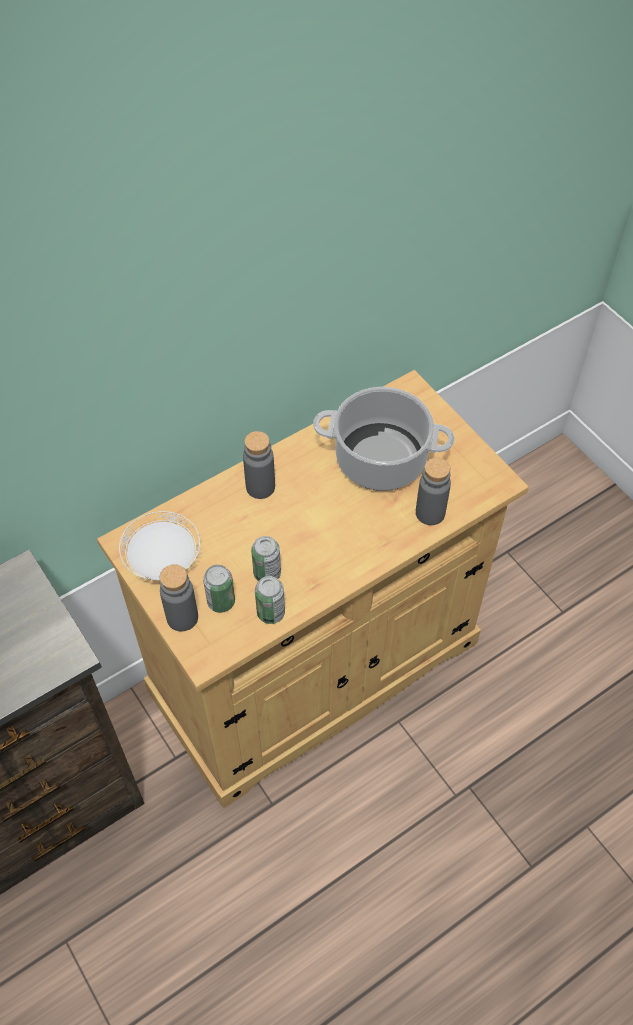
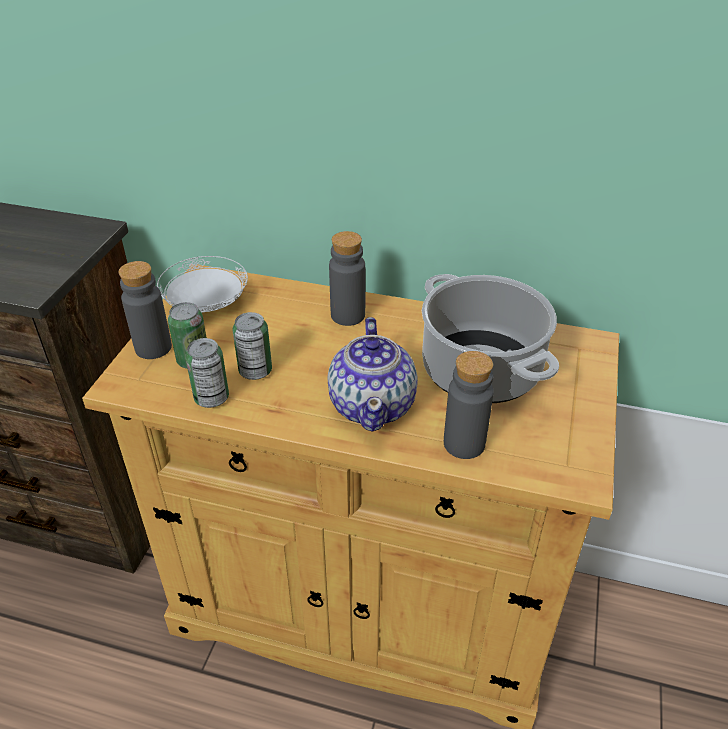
camera: 50 degrees right, 15 degrees down
none -> teapot [328,317,418,432]

